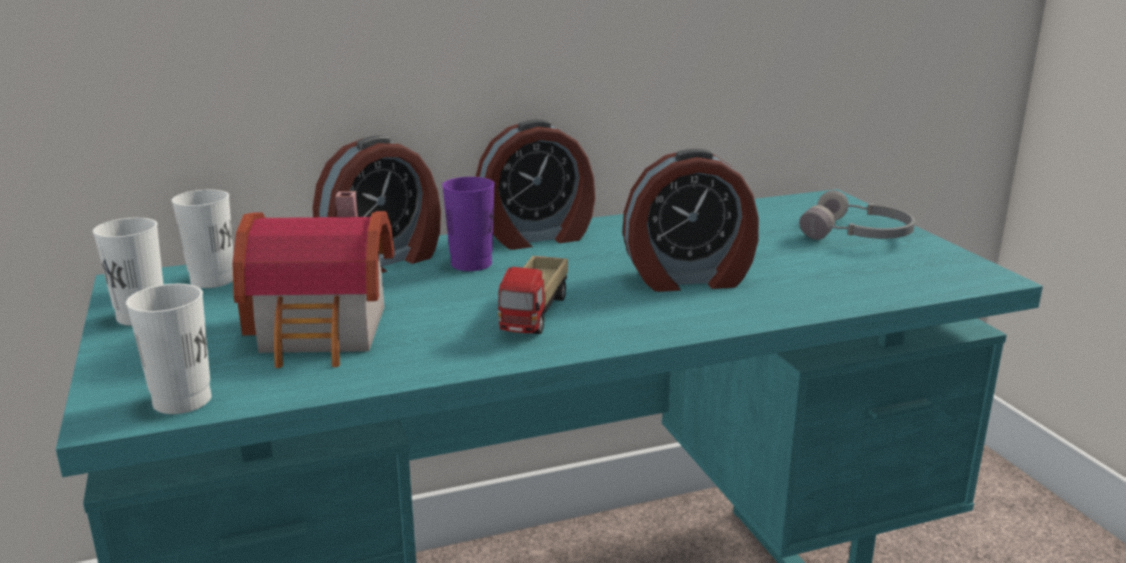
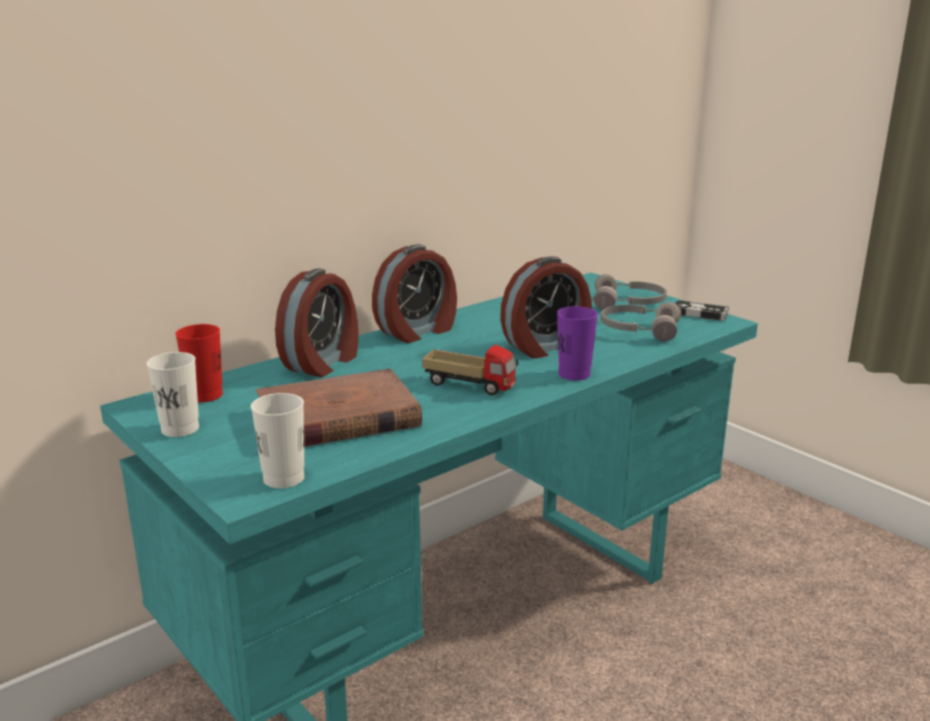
camera: 20 degrees left, 0 degrees up
white cup [171,189,233,288] -> red cup [175,324,223,402]
toy house [232,191,394,368] -> brown book [256,369,422,447]
purple cup [442,177,495,271] -> purple cup moved to [557,306,598,381]
toy truck [498,256,568,334] -> toy truck turned 60 degrees counterclockwise [422,345,518,396]
none -> grey headphones [600,302,681,341]
none -> game controller [675,300,729,321]

